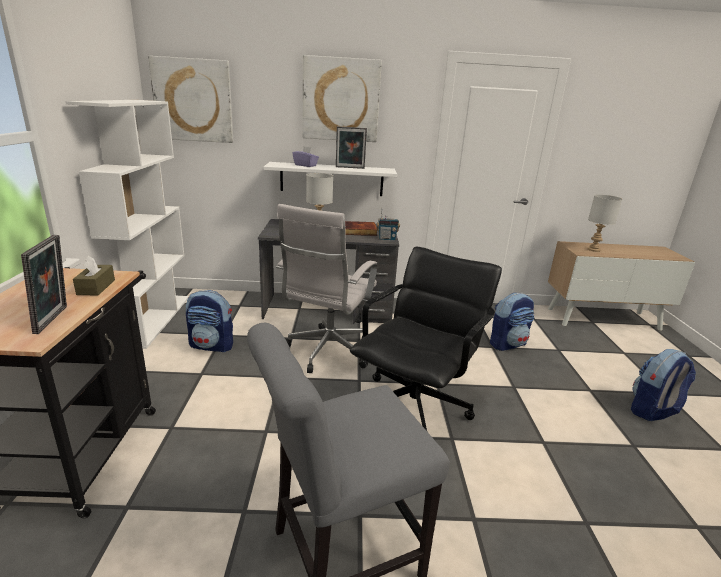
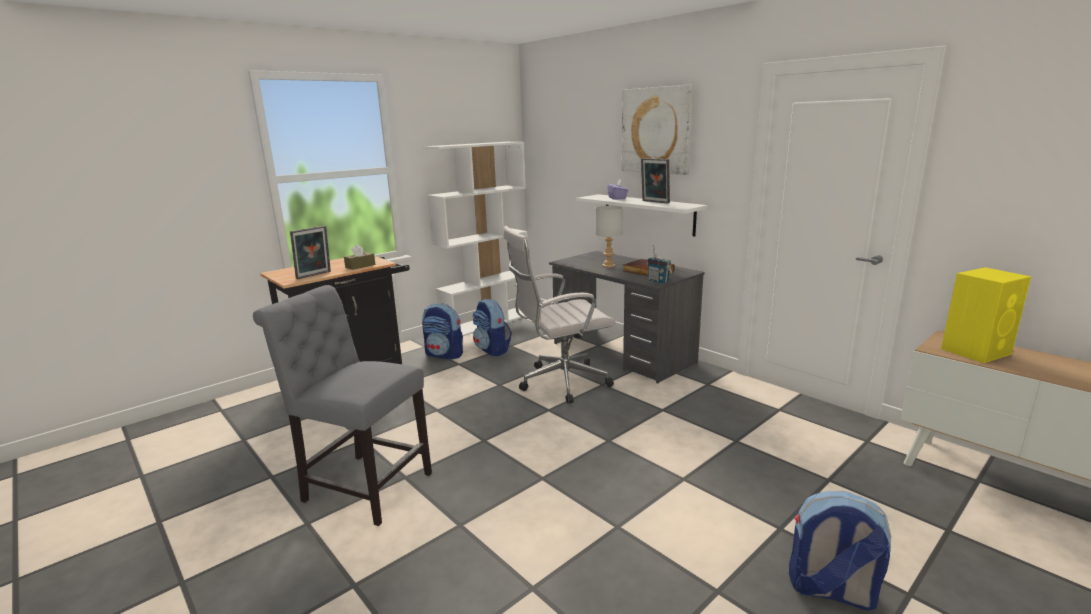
camera: 50 degrees right, 5 degrees down
picture [148,56,233,143] -> none
black office chair [350,247,502,432] -> none
backpack [490,293,534,351] -> backpack moved to [422,303,463,360]
grey table lamp [588,194,622,252] -> yellow speaker [941,267,1031,363]

